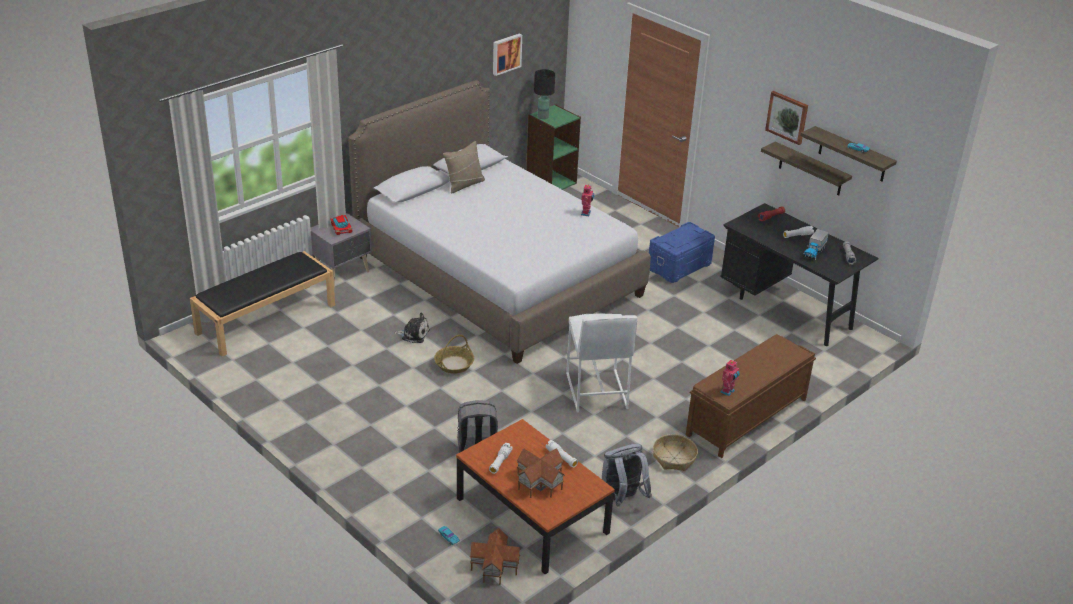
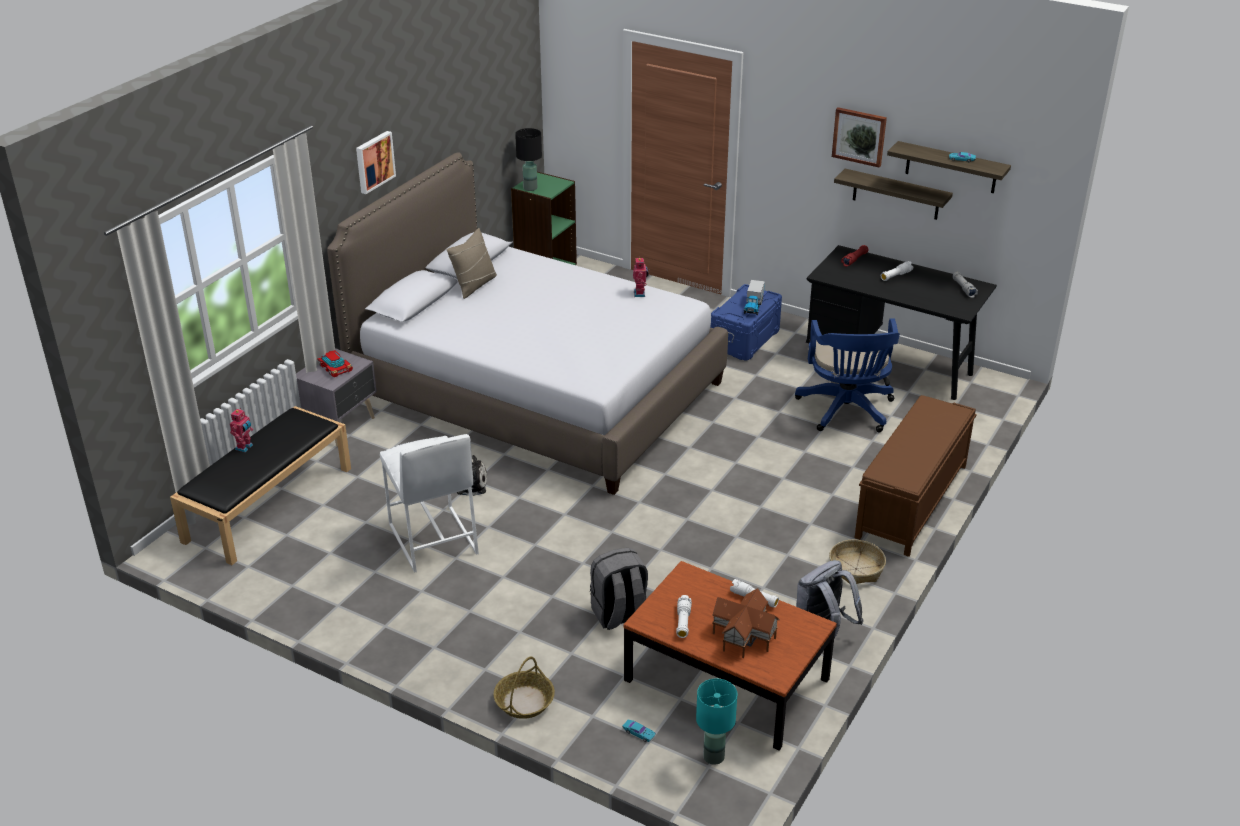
camera: 15 degrees left, 0 degrees up
basket [434,335,474,374] -> basket moved to [494,657,555,719]
toy house [469,528,521,585] -> turquoise table lamp [696,679,737,765]
picture [493,33,522,76] -> picture moved to [356,131,396,194]
white stool [566,313,637,413] -> white stool moved to [380,434,479,573]
toy robot [720,360,740,396] -> toy robot moved to [230,408,253,452]
toy truck [803,229,829,260] -> toy truck moved to [744,280,765,315]
none -> blue office chair [795,319,900,433]

